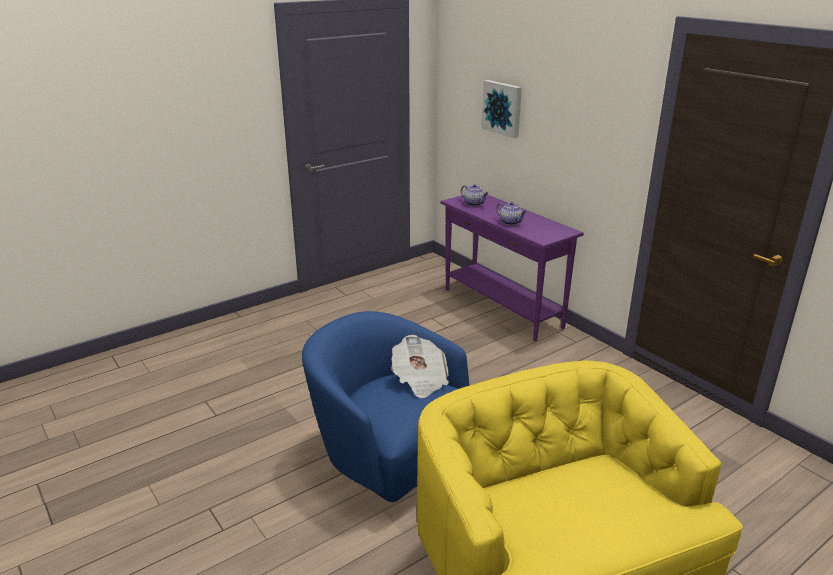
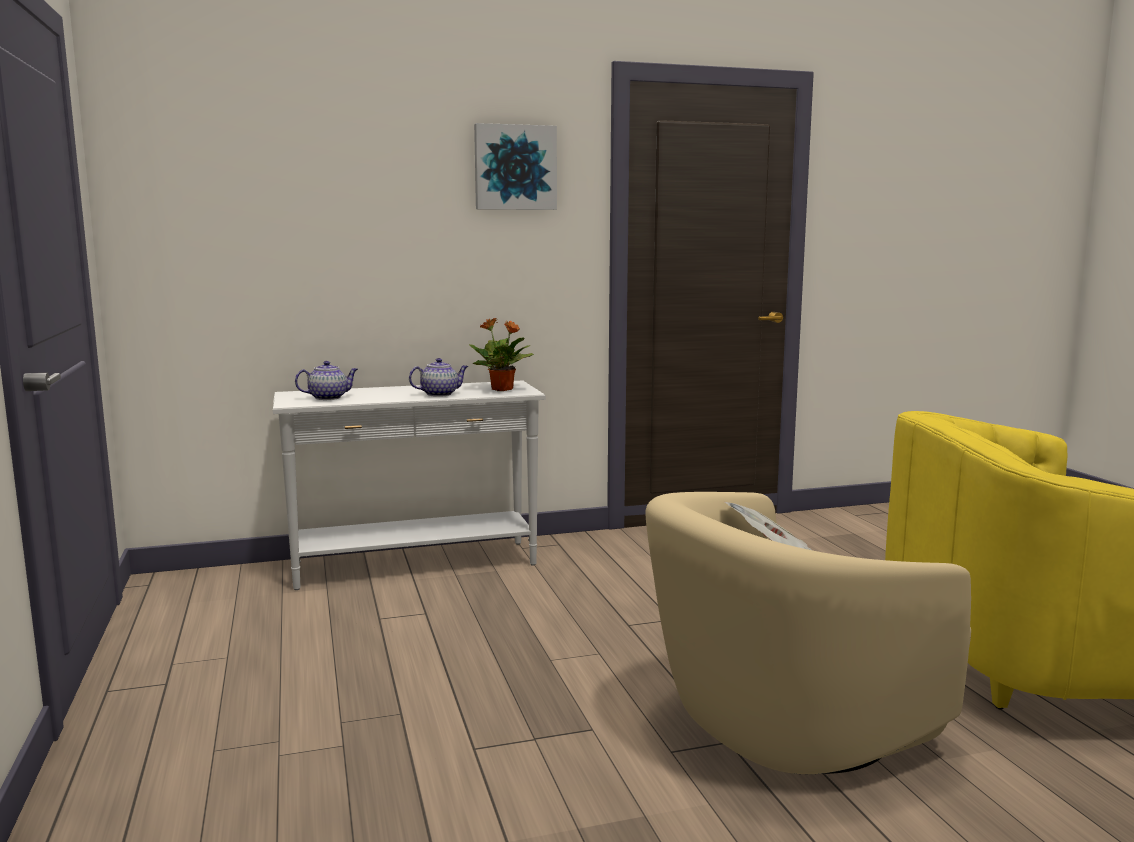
camera: 70 degrees left, 15 degrees down
blue armchair [302,311,470,502] -> beige armchair [645,492,971,774]
purple console table [440,195,584,342] -> white console table [273,380,546,590]
picture [481,80,522,138] -> picture moved to [474,123,557,210]
none -> potted plant [469,318,534,391]

